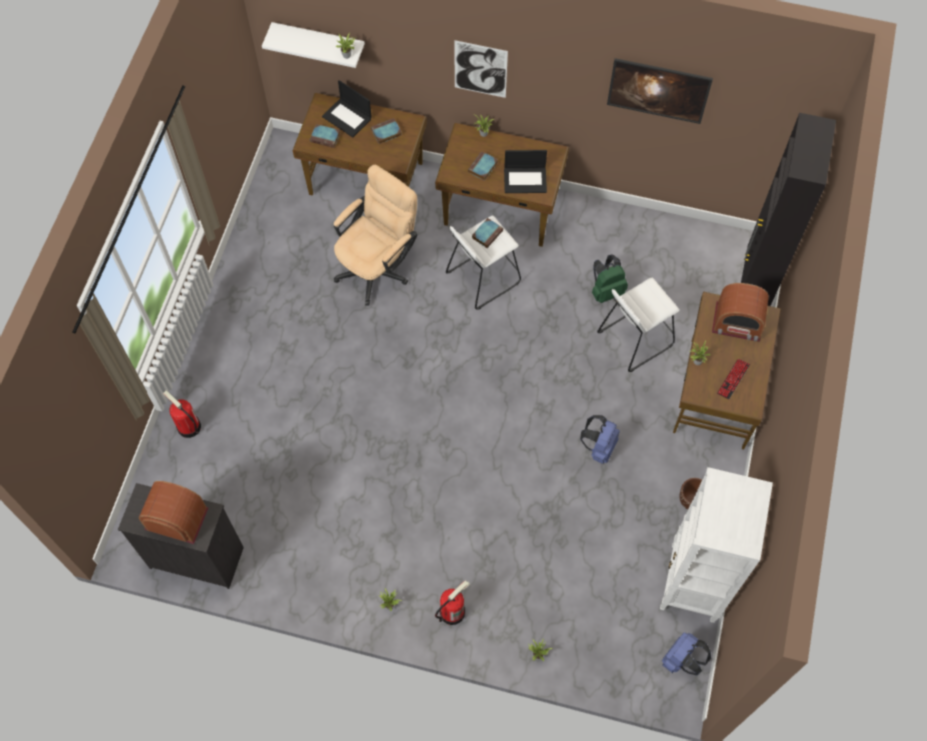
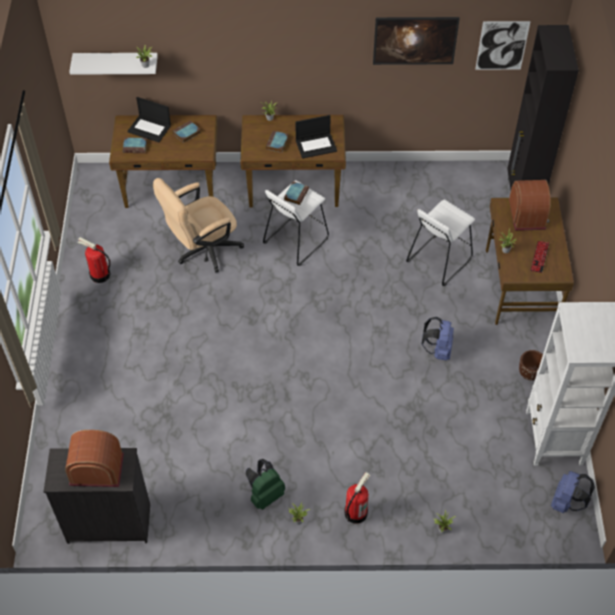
camera: 15 degrees left, 10 degrees down
fire extinguisher [163,390,201,438] -> fire extinguisher moved to [78,237,111,283]
beige office chair [334,164,418,306] -> beige office chair turned 150 degrees counterclockwise [153,178,244,273]
picture [454,40,508,98] -> picture moved to [475,21,531,70]
green backpack [592,255,628,303] -> green backpack moved to [246,459,285,510]
radio [712,283,769,342] -> radio turned 90 degrees counterclockwise [509,180,550,231]

